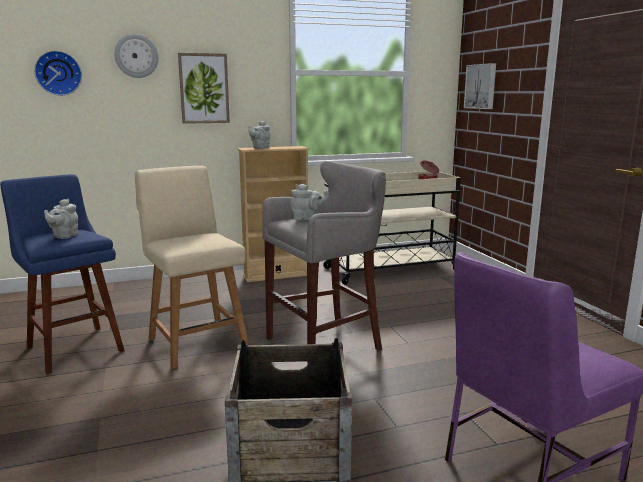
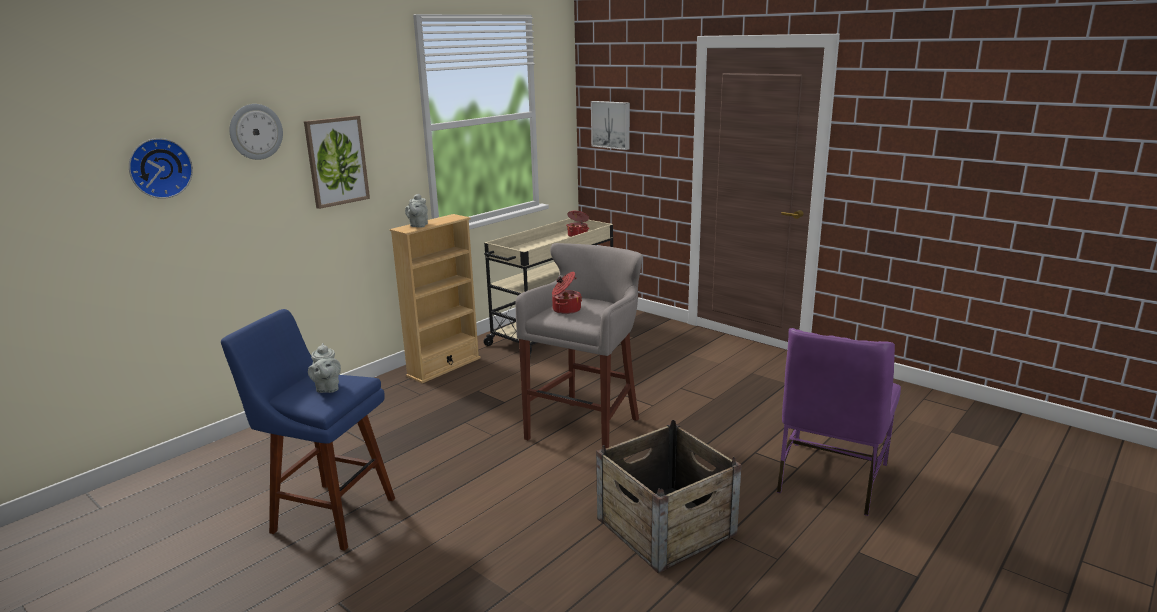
camera: 30 degrees left, 5 degrees up
beige chair [135,166,249,369] -> none
grey teapot [290,184,329,220] -> cooking pot [552,272,582,314]

